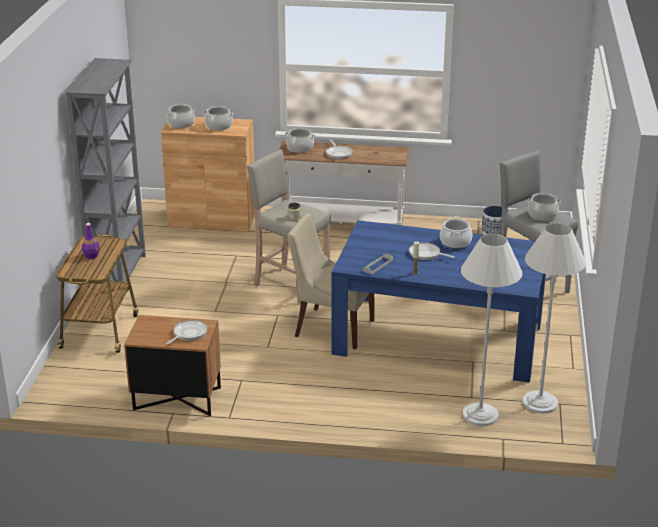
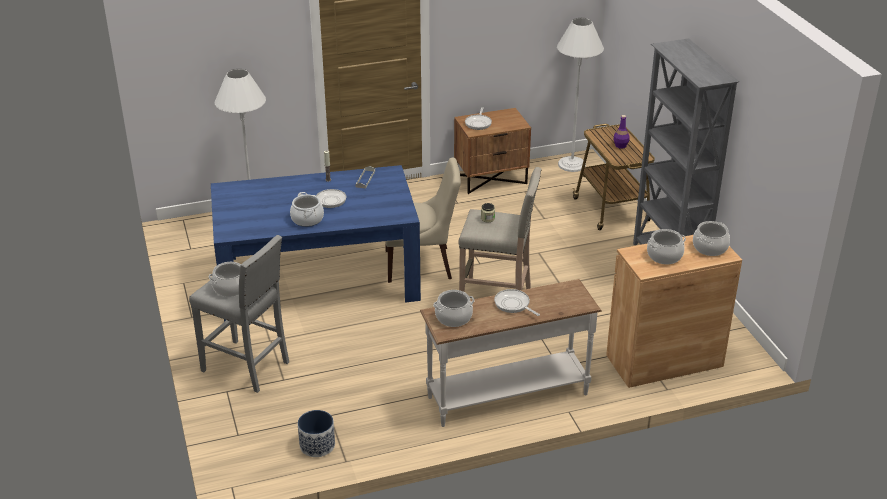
camera: 155 degrees right, 5 degrees up
cooking pot [284,128,315,153] -> cooking pot moved to [433,290,475,327]
white floor lamp [522,223,586,414] -> white floor lamp moved to [557,18,604,172]

